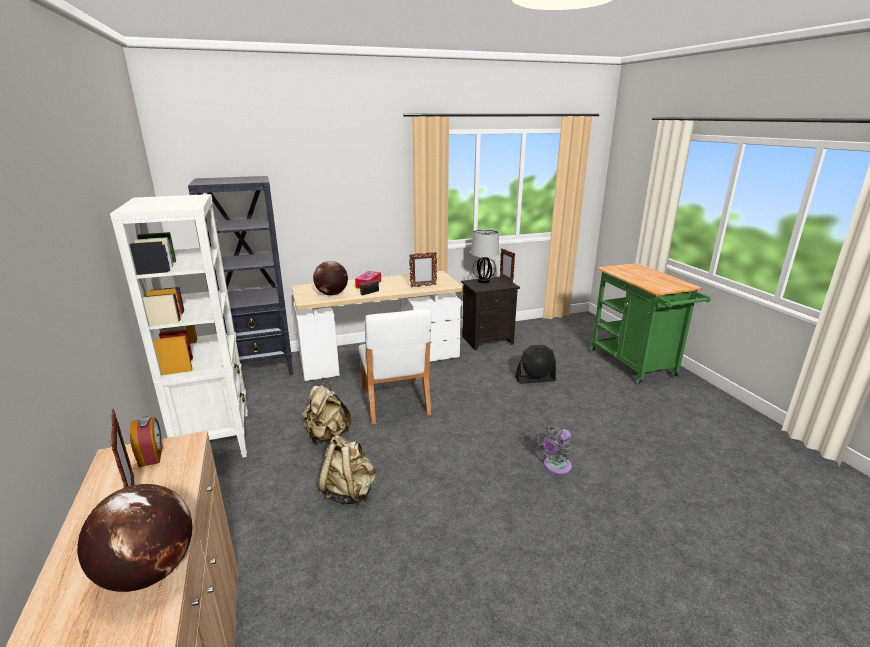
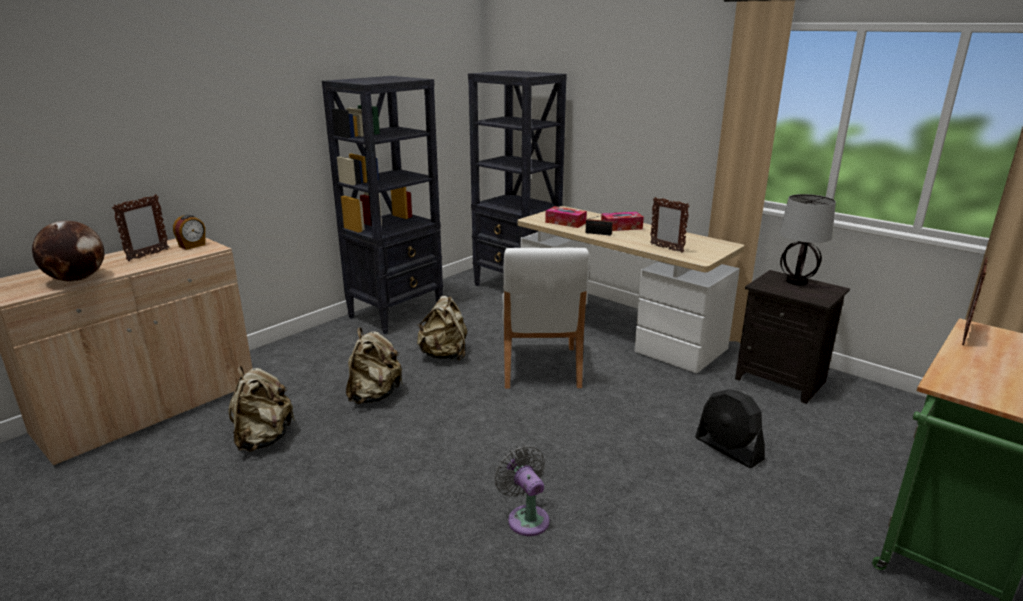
camera: 60 degrees right, 0 degrees up
white bookcase [110,194,248,458] -> black bookcase [322,76,443,334]
globe [313,261,348,296] -> tissue box [545,206,587,228]
white chair [358,309,432,424] -> white chair turned 45 degrees counterclockwise [502,248,589,389]
picture frame [500,249,515,284] -> picture frame moved to [962,257,989,345]
grey fan [537,425,572,474] -> grey fan turned 45 degrees clockwise [494,445,550,536]
none -> beige backpack [228,366,295,452]

